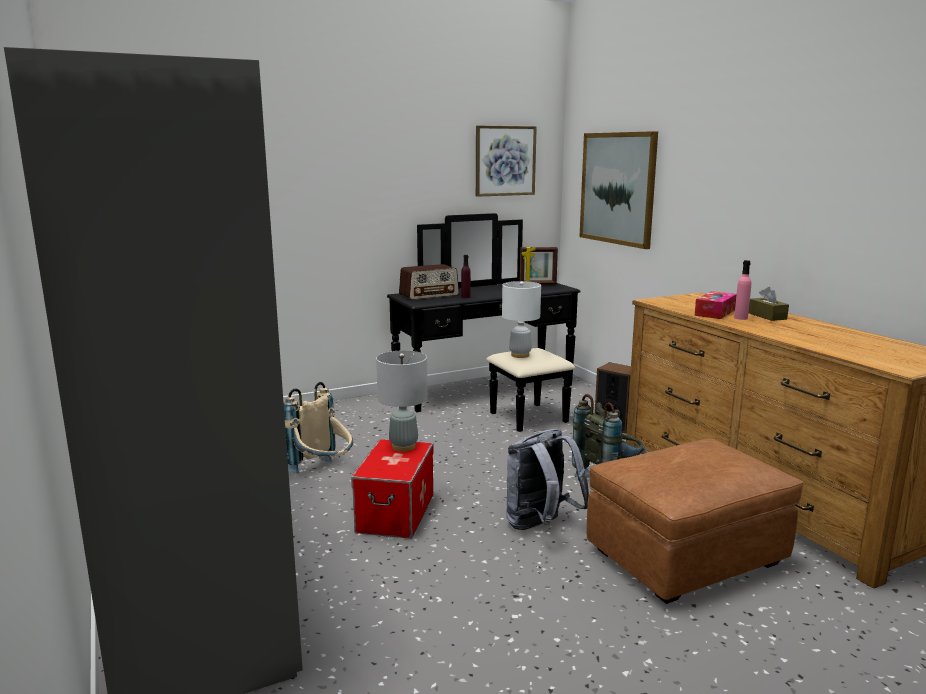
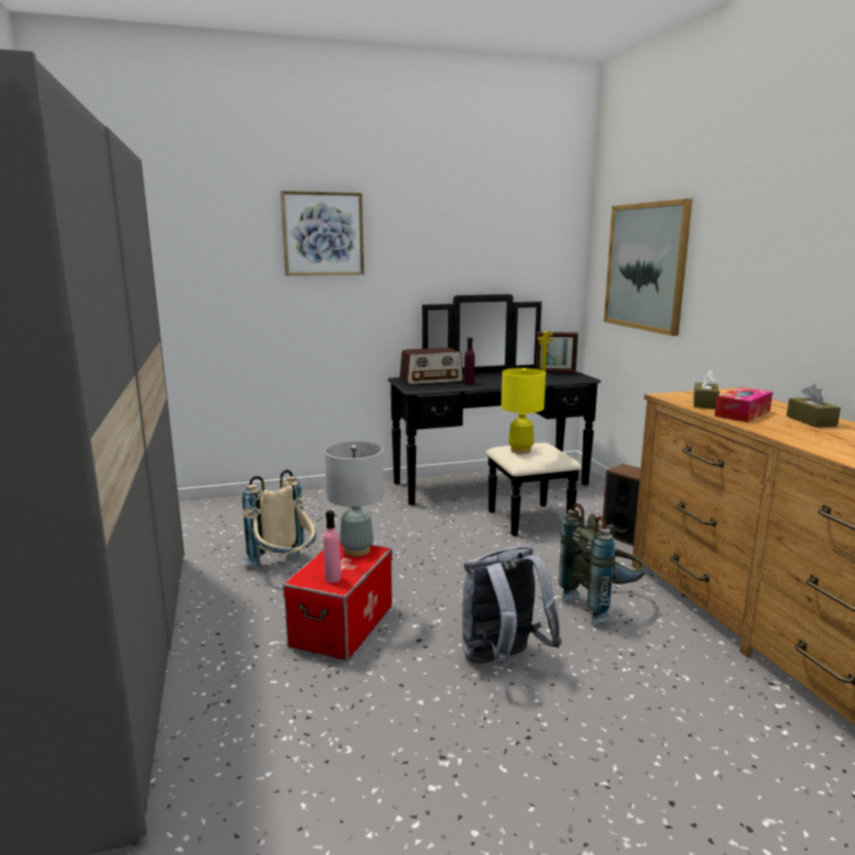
camera: 10 degrees right, 0 degrees up
picture [476,126,537,197] -> picture moved to [281,191,364,276]
white table lamp [502,281,541,358] -> yellow table lamp [501,368,546,454]
brown ottoman [587,439,804,604] -> none
pink bottle [734,260,751,320] -> pink bottle moved to [323,510,341,583]
none -> brown tissue box [693,370,719,409]

